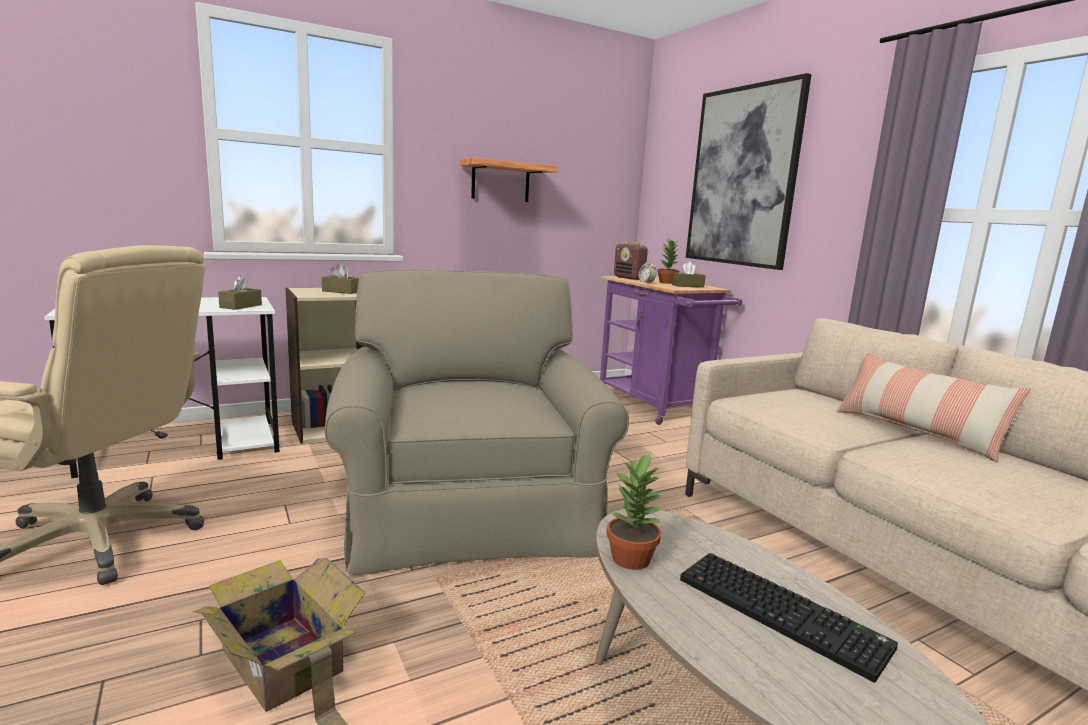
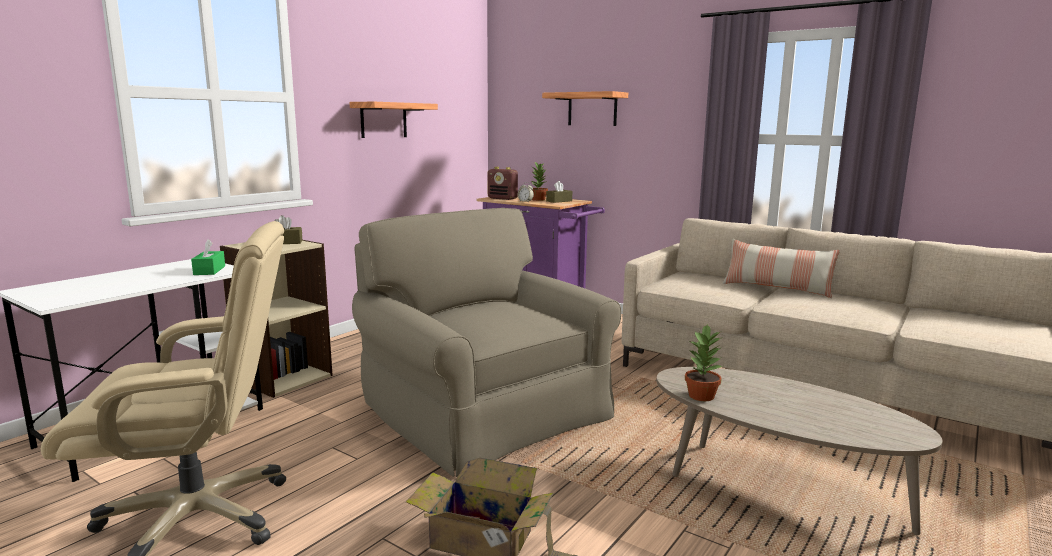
camera: 25 degrees left, 0 degrees up
brown tissue box [218,275,262,310] -> green tissue box [191,239,225,275]
keyboard [680,553,898,683] -> none
picture [686,73,812,270] -> shelf [542,91,628,126]

